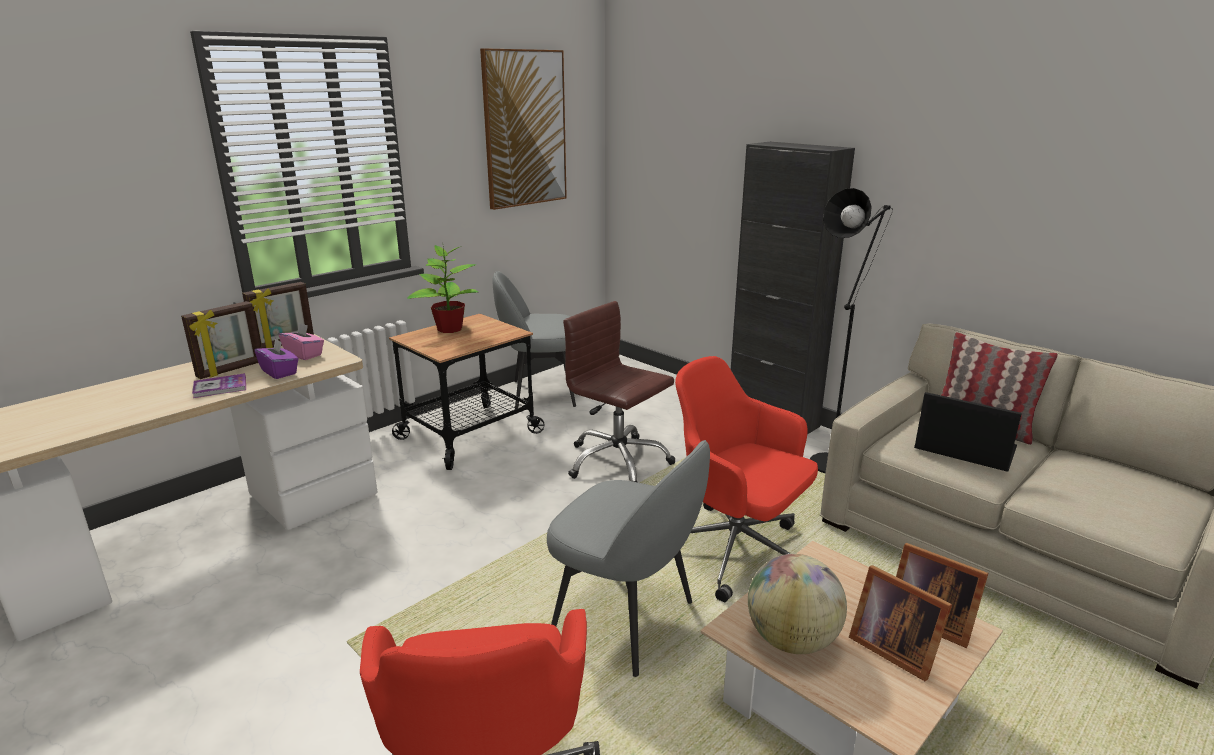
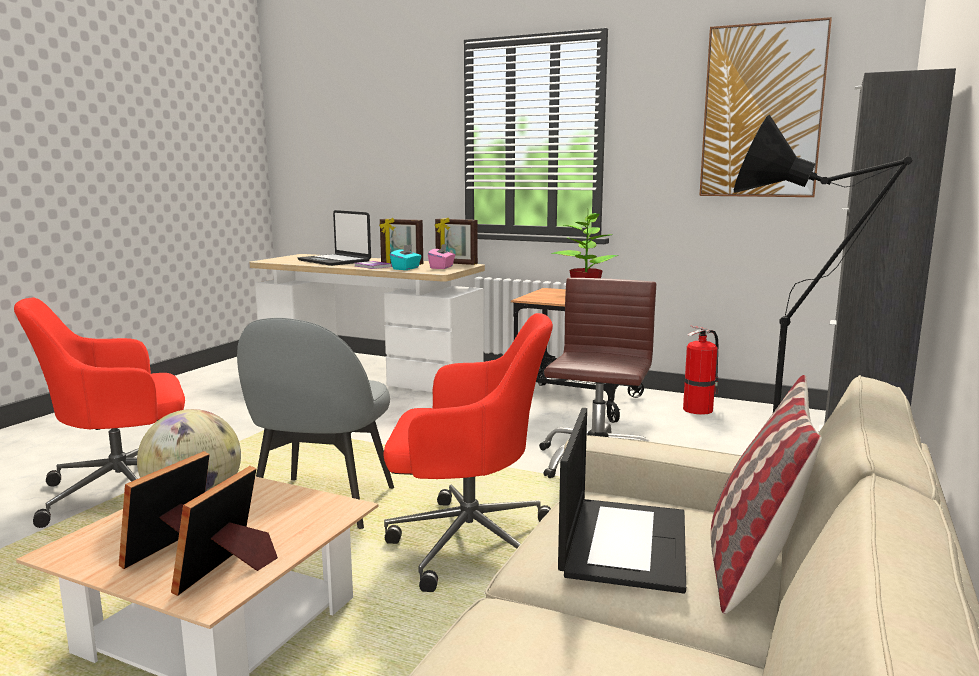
camera: 70 degrees right, 10 degrees down
purple tissue box [254,338,299,379] -> turquoise tissue box [390,244,422,270]
grey chair [493,271,576,409] -> fire extinguisher [683,326,719,415]
red office chair [675,356,818,603] -> red office chair turned 75 degrees clockwise [383,313,553,592]
none -> laptop [297,210,371,266]

